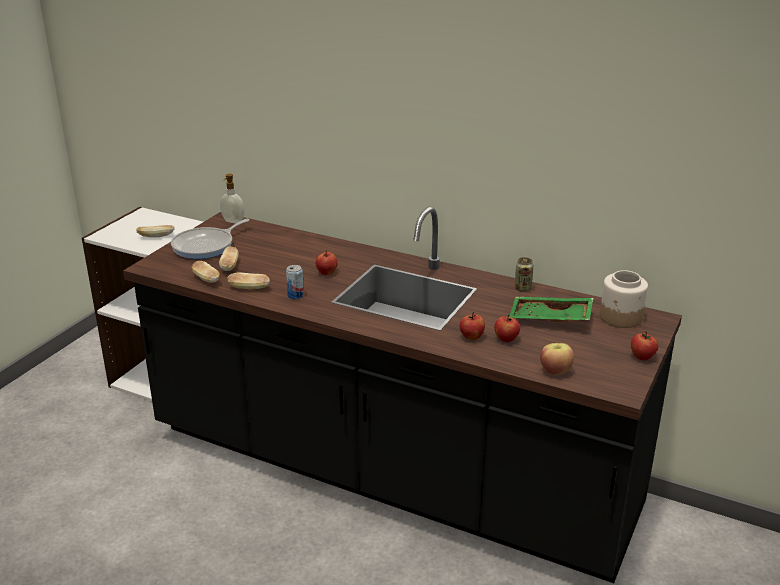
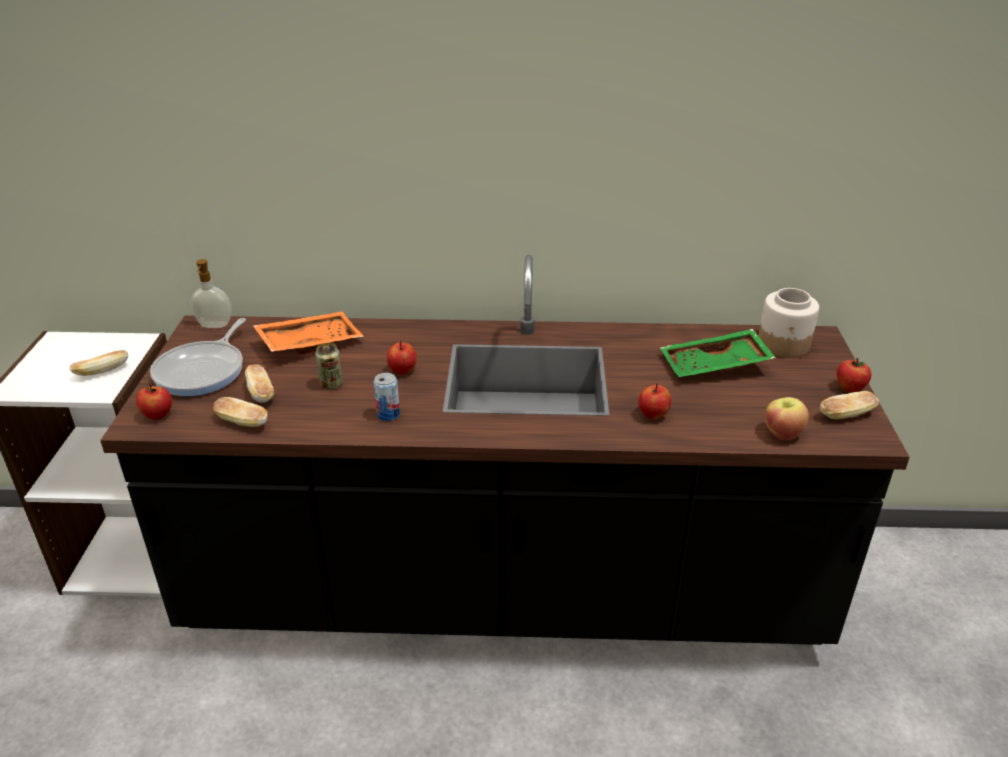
camera: 25 degrees left, 5 degrees up
bread [227,273,270,290] -> bread moved to [820,391,879,419]
apple [494,314,520,342] -> apple moved to [136,384,172,420]
can [515,257,534,292] -> can moved to [315,343,343,389]
none -> orange tray [253,312,364,354]

